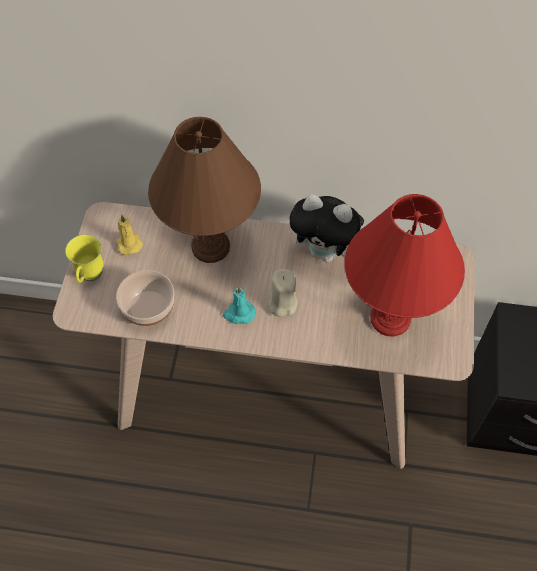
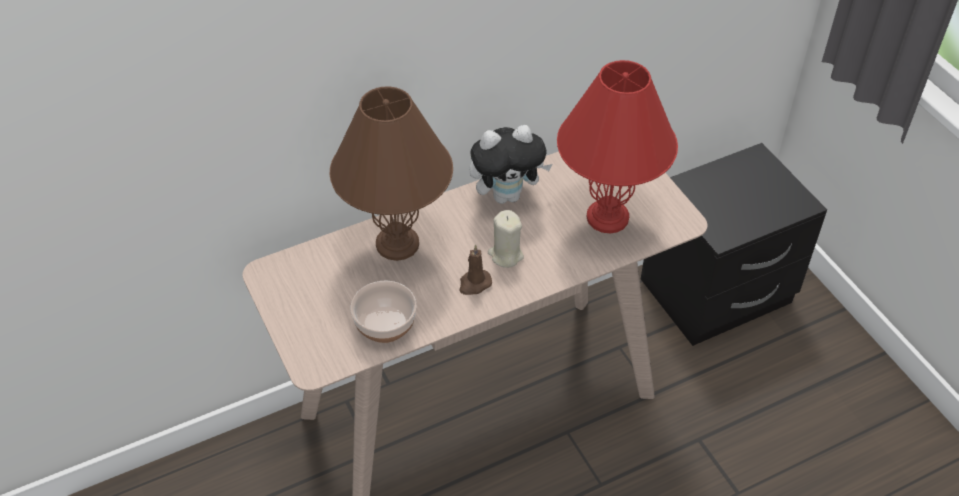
camera: 35 degrees left, 10 degrees down
yellow mug [65,234,104,283] -> none
yellow candle [116,215,143,255] -> none
turquoise candle [223,286,255,324] -> brown candle [459,244,492,295]

